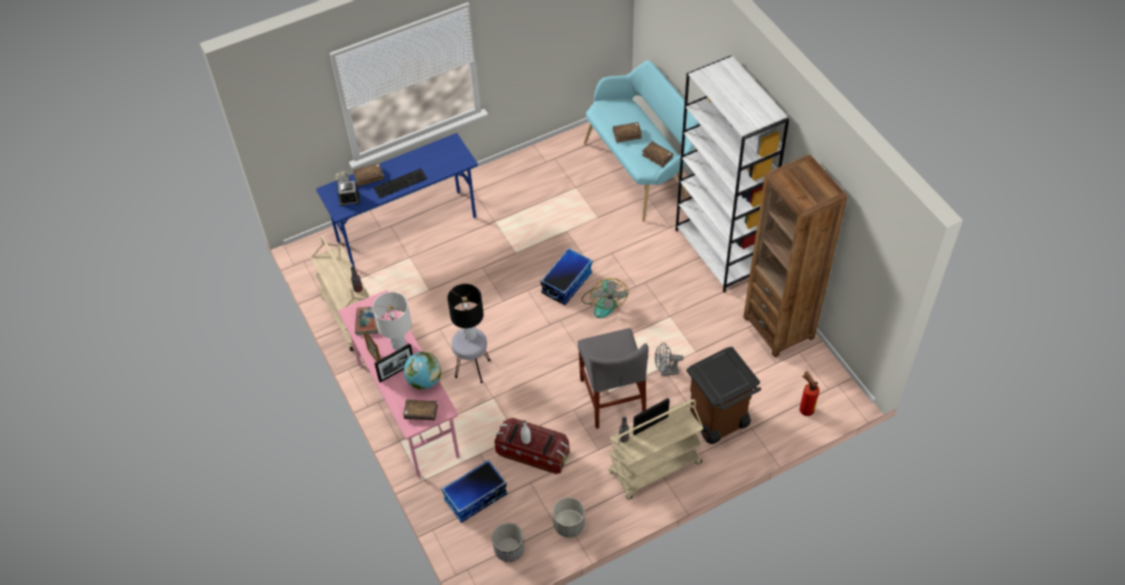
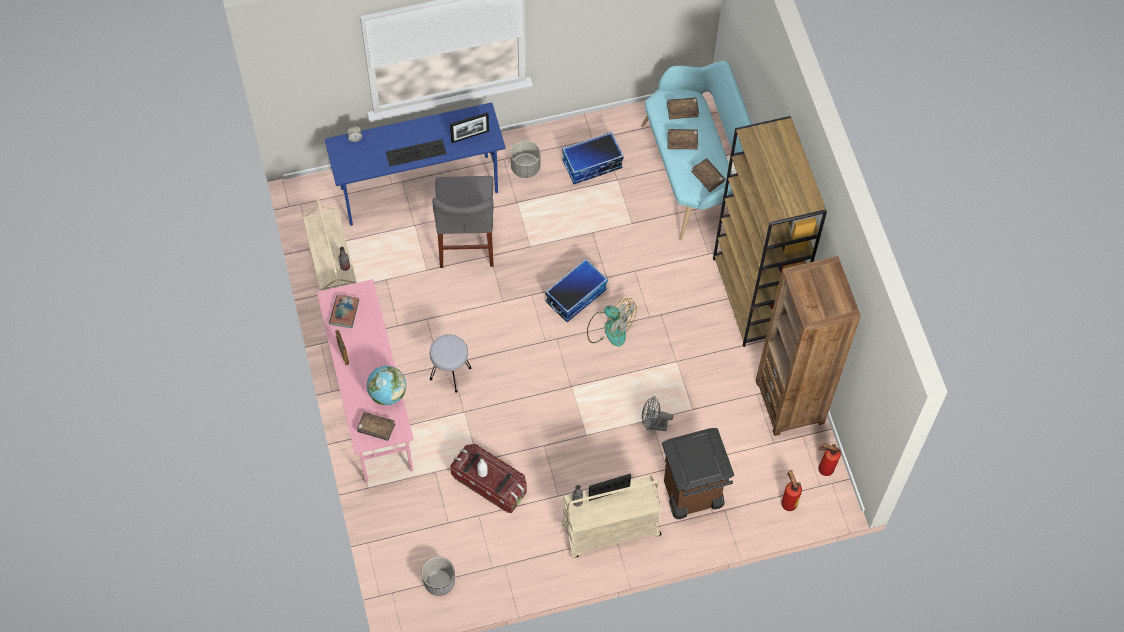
camera: 10 degrees right, 10 degrees up
alarm clock [337,181,360,206] -> none
brown book [353,163,384,187] -> brown book moved to [667,97,699,120]
white table lamp [372,292,412,350] -> none
picture frame [374,344,413,383] -> picture frame moved to [450,112,489,143]
storage box [441,459,508,523] -> storage box moved to [562,132,624,184]
black table lamp [447,284,484,341] -> none
grey planter [553,497,585,538] -> grey planter moved to [511,141,540,178]
grey chair [577,328,648,429] -> grey chair moved to [432,176,494,268]
fan [581,278,628,318] -> fan turned 60 degrees counterclockwise [587,298,637,347]
white bookcase [676,56,789,293] -> brown bookcase [713,116,827,347]
none -> fire extinguisher [818,443,841,476]

